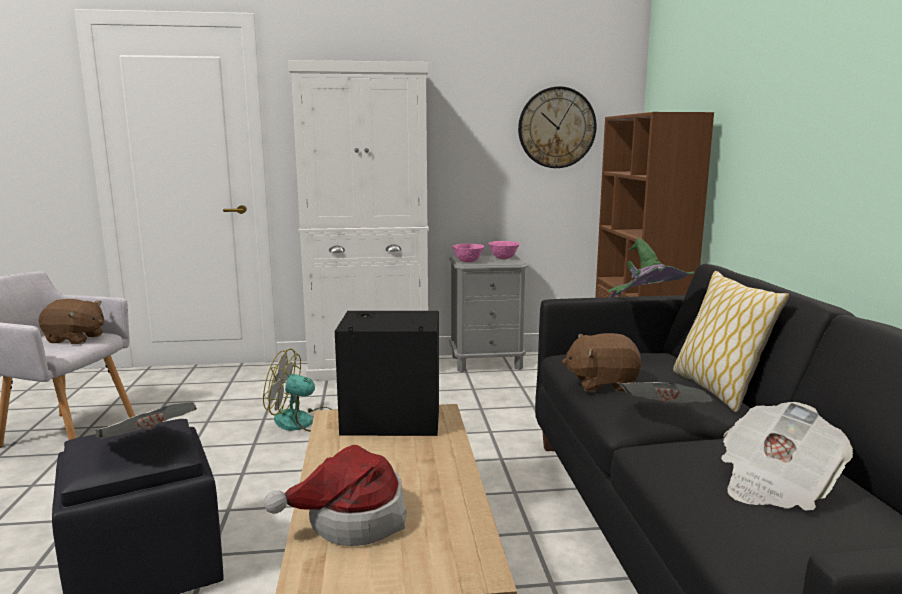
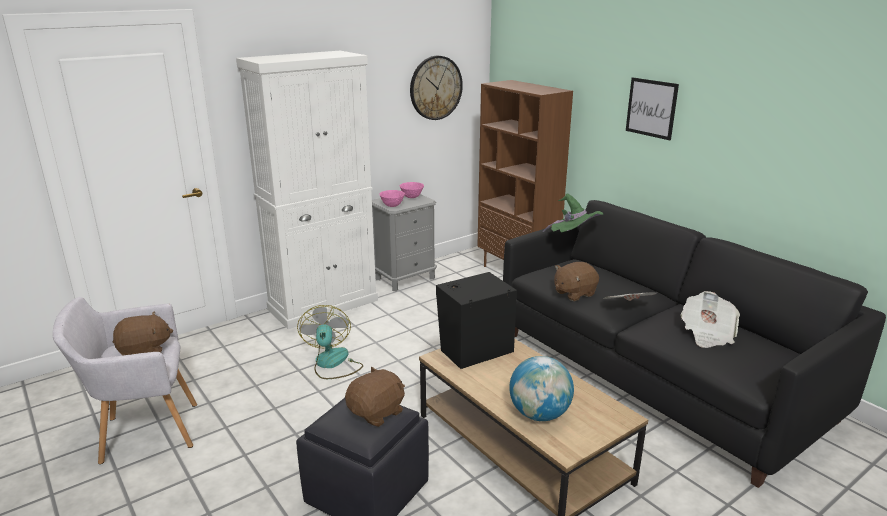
camera: 30 degrees left, 10 degrees up
newspaper [95,402,197,439] -> brown plush toy [345,367,405,427]
fan [263,348,333,432] -> fan turned 105 degrees clockwise [297,305,363,379]
hat [264,445,407,546] -> globe [509,356,574,421]
pillow [673,271,789,412] -> none
none -> picture [626,77,679,140]

